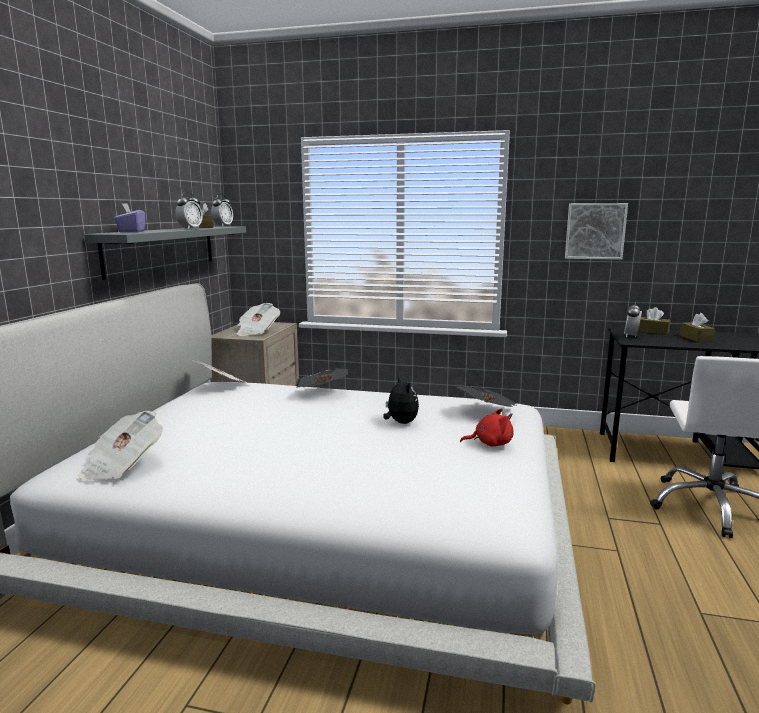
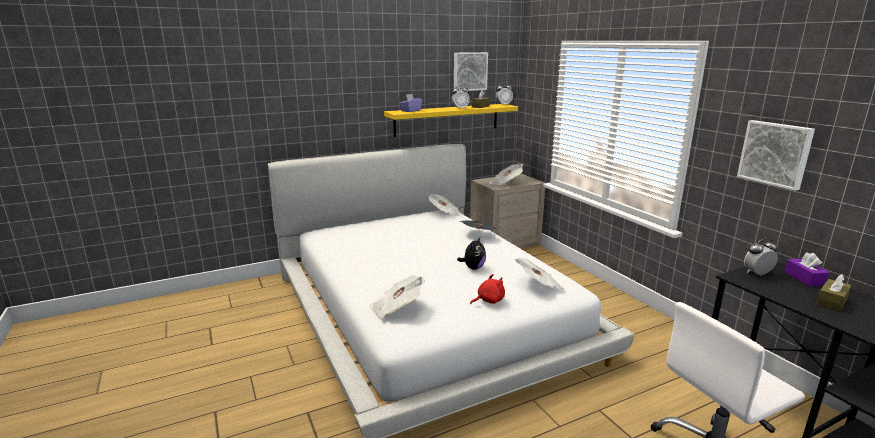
camera: 50 degrees right, 5 degrees up
newspaper [78,411,163,480] -> newspaper moved to [369,275,425,318]
grey shelf [84,226,246,280] -> yellow shelf [384,104,518,137]
red plush toy [460,408,514,447] -> red plush toy turned 75 degrees counterclockwise [470,274,505,304]
brown tissue box [638,307,671,335] -> purple tissue box [784,253,830,287]
none -> picture [454,52,488,91]

